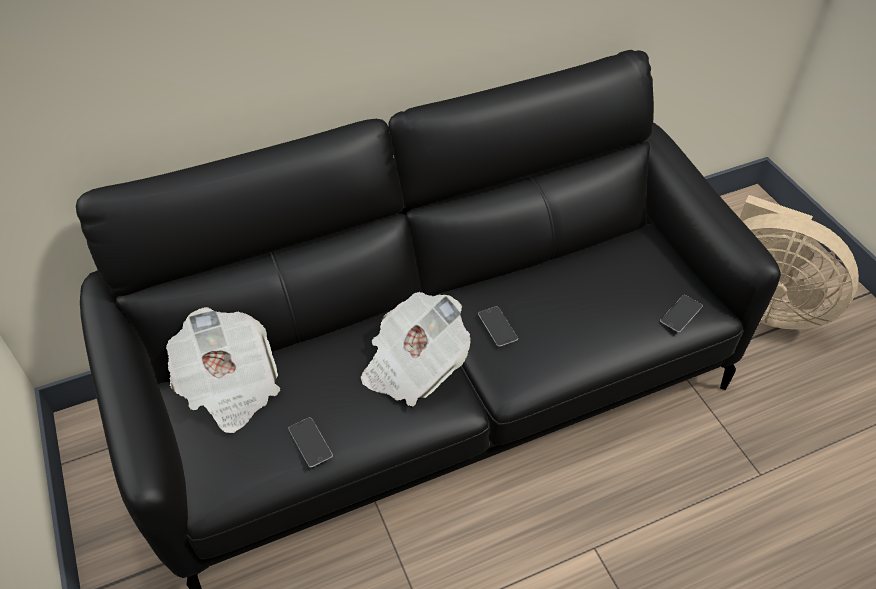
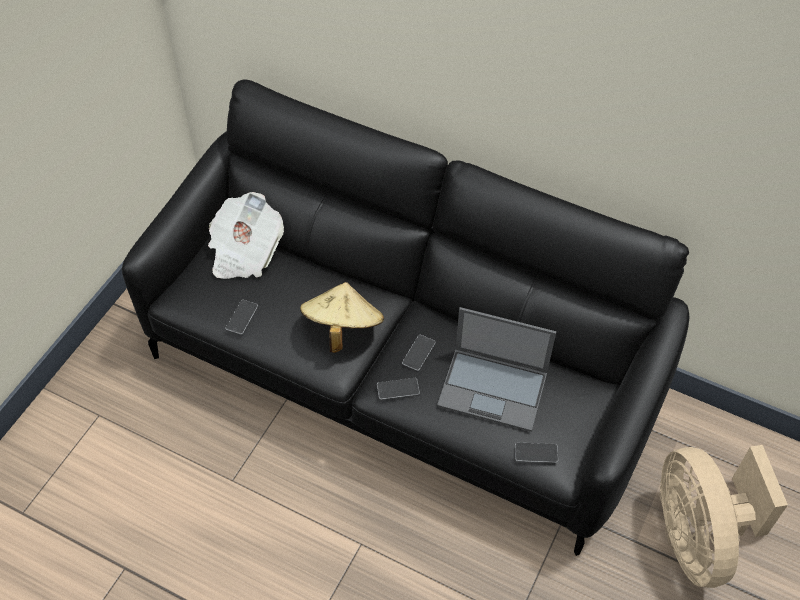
camera: 50 degrees right, 5 degrees up
newspaper [361,292,470,406] -> beige hat [300,282,384,353]
none -> phone [377,378,420,400]
none -> laptop [437,307,556,432]

